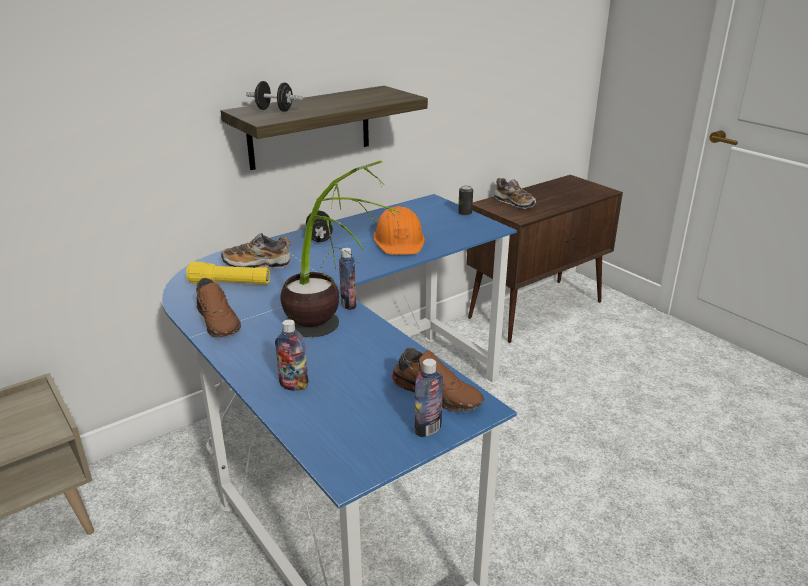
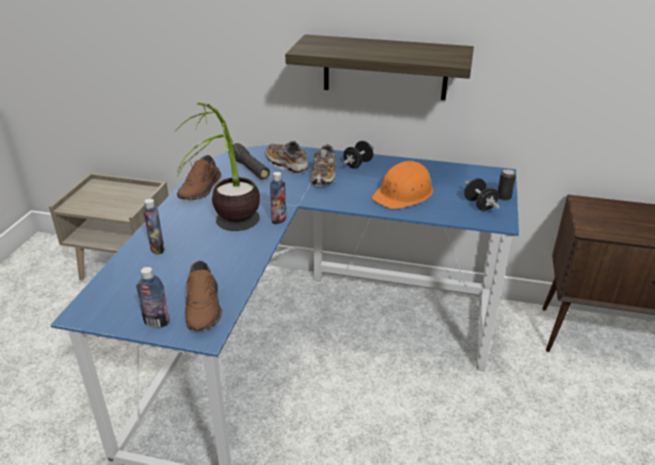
camera: 50 degrees right, 5 degrees up
yellow flashlight [186,261,270,285] -> black flashlight [228,143,270,180]
black dumbbell [246,81,303,112] -> black dumbbell moved to [464,178,499,211]
shoe [494,178,537,209] -> shoe moved to [311,144,336,186]

